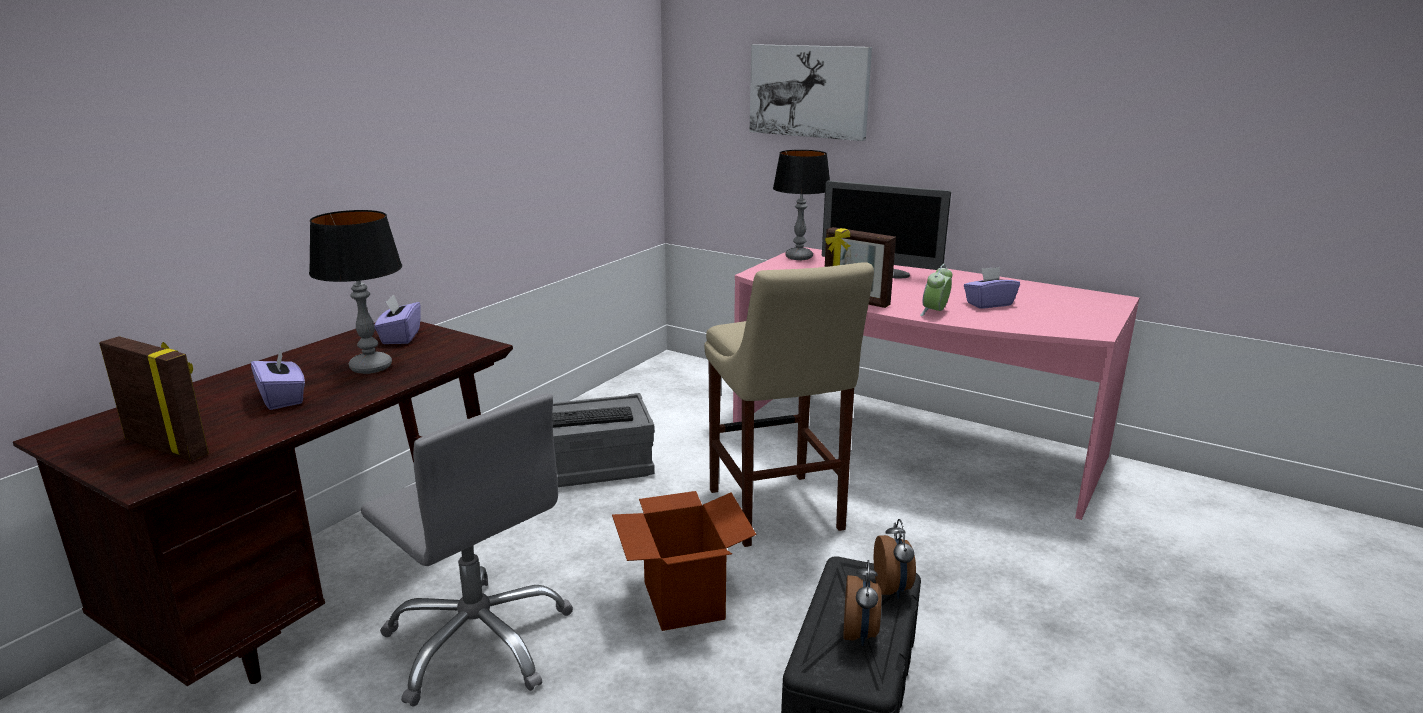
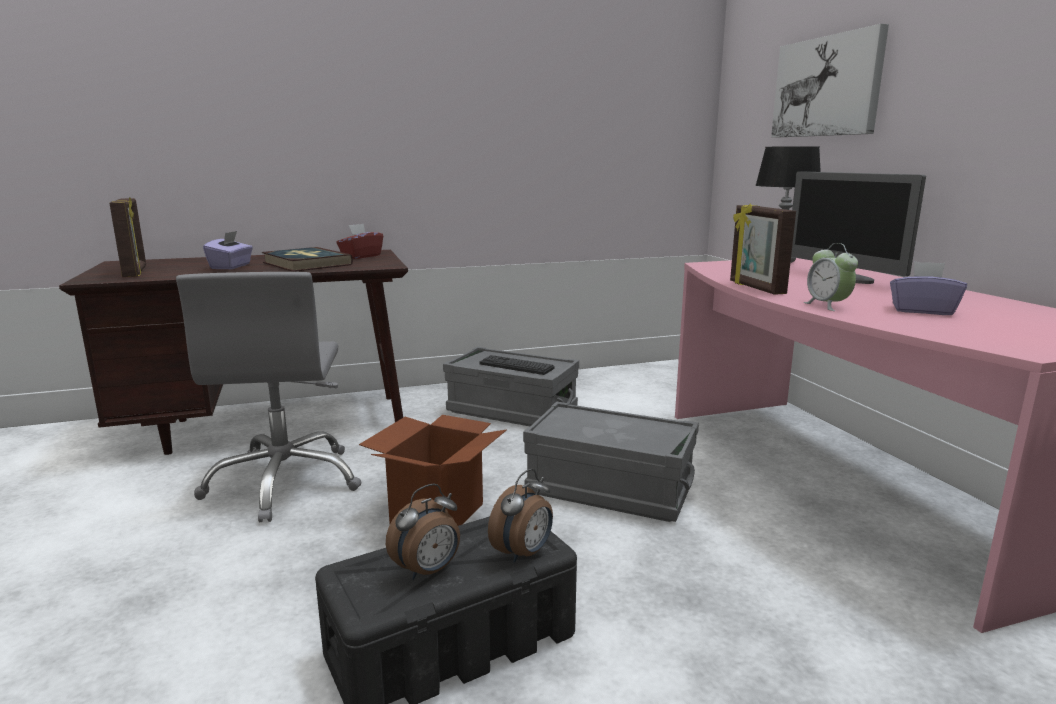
camera: 40 degrees right, 5 degrees down
table lamp [309,210,402,374] -> book [262,247,353,272]
purple tissue box [374,294,421,344] -> red tissue box [336,223,383,259]
beige stool [704,262,874,547] -> grey storage box [523,402,699,522]
alarm clock [920,264,952,316] -> alarm clock turned 90 degrees counterclockwise [803,243,858,311]

